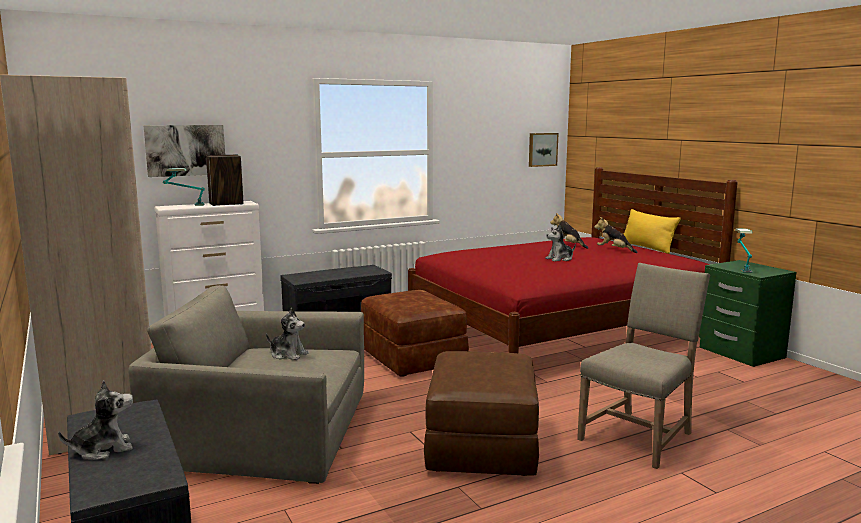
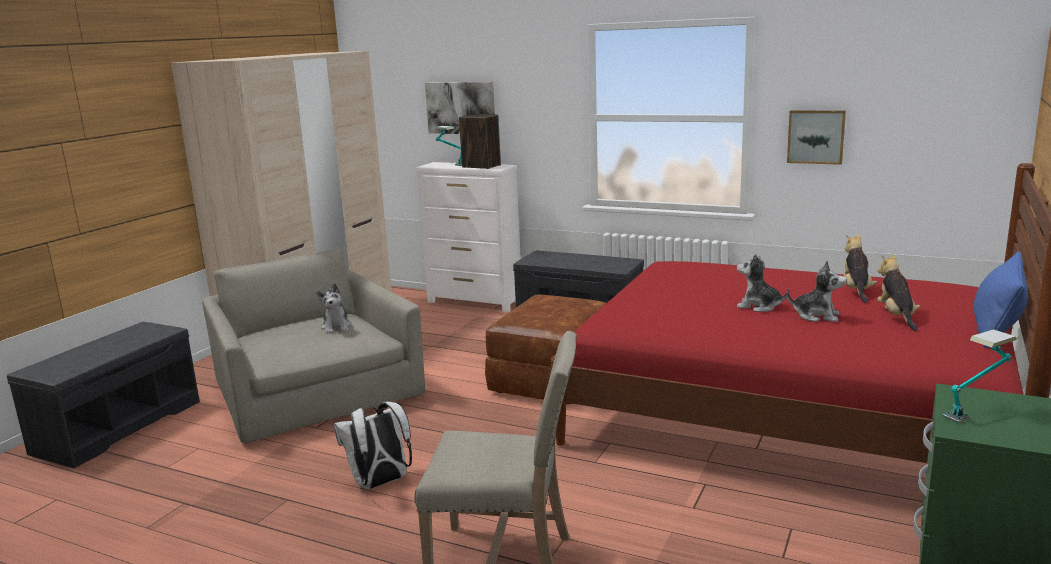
camera: 55 degrees right, 5 degrees up
plush toy [58,380,133,460] -> plush toy moved to [787,261,847,322]
brown ottoman [424,351,539,476] -> white backpack [334,402,412,489]
picture [529,133,558,167] -> picture moved to [787,110,846,165]
yellow pillow [623,209,681,254] -> blue pillow [974,251,1028,349]

